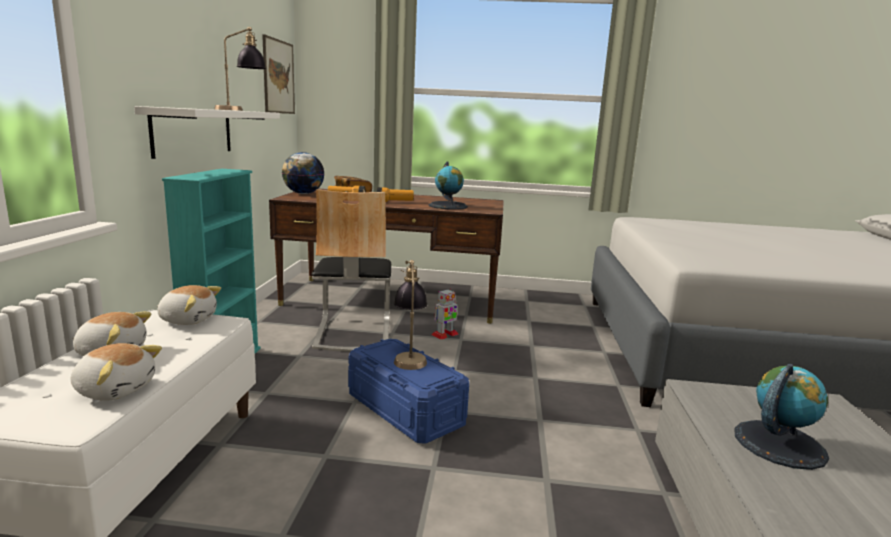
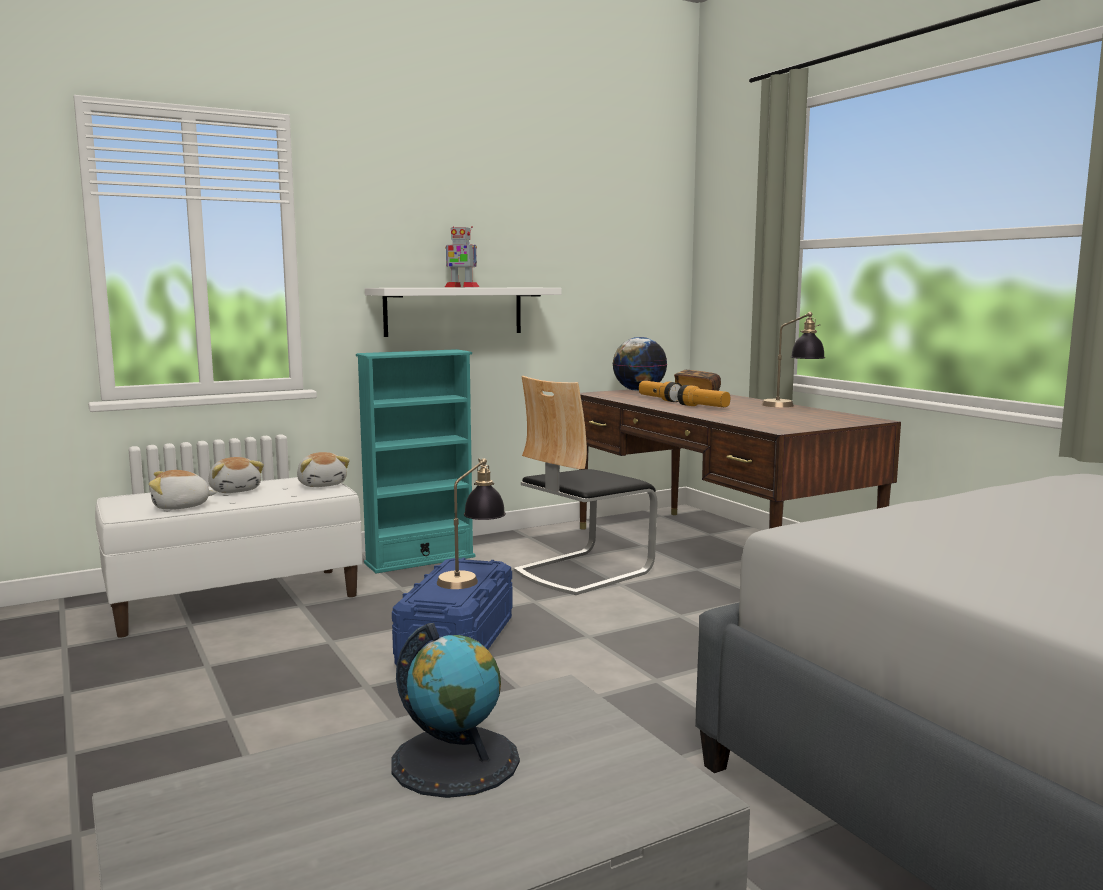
camera: 55 degrees right, 5 degrees down
plush toy [71,343,162,401] -> plush toy turned 90 degrees clockwise [149,470,217,510]
table lamp [214,27,266,111] -> table lamp moved to [762,312,825,407]
picture [262,34,295,114] -> none
globe [429,162,468,210] -> none
toy robot [432,288,459,340] -> toy robot moved to [445,226,479,287]

